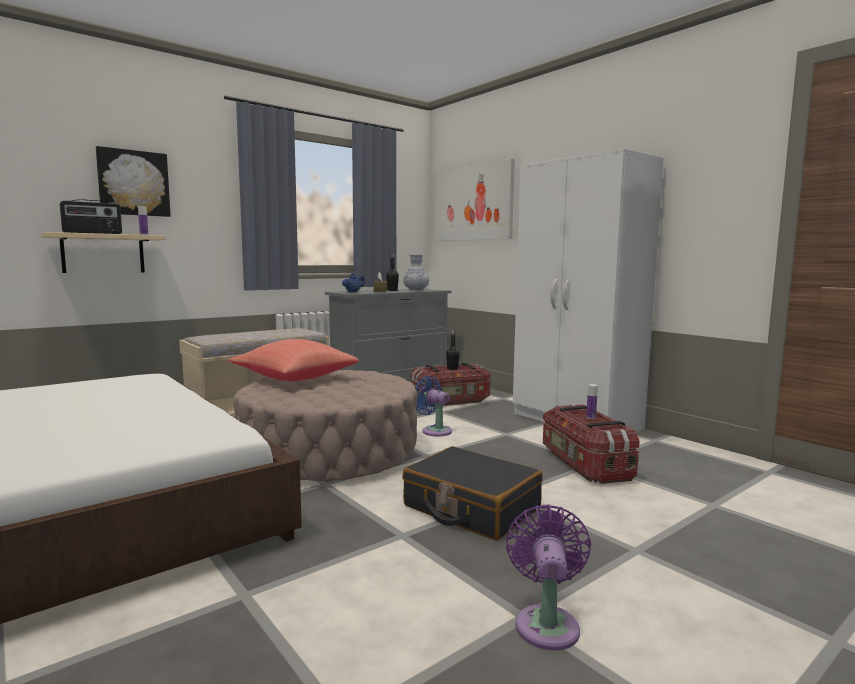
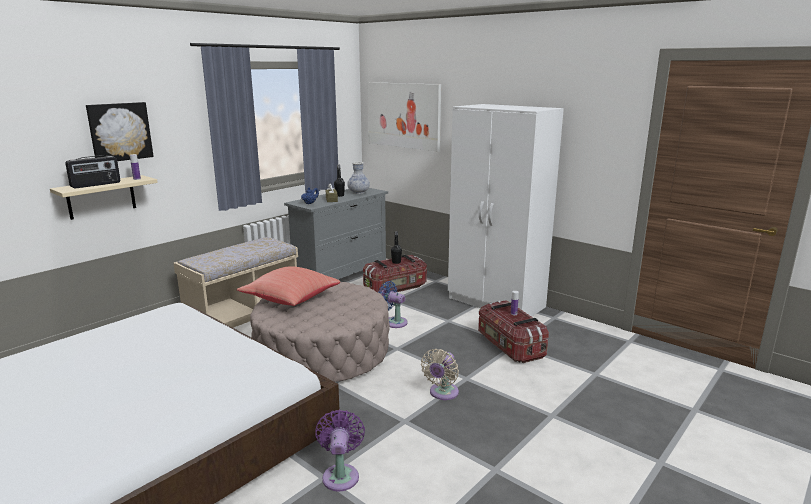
camera: 10 degrees left, 10 degrees up
black suitcase [402,446,542,540] -> beige fan [421,349,459,400]
purple fan [506,504,591,650] -> purple fan moved to [315,410,365,491]

